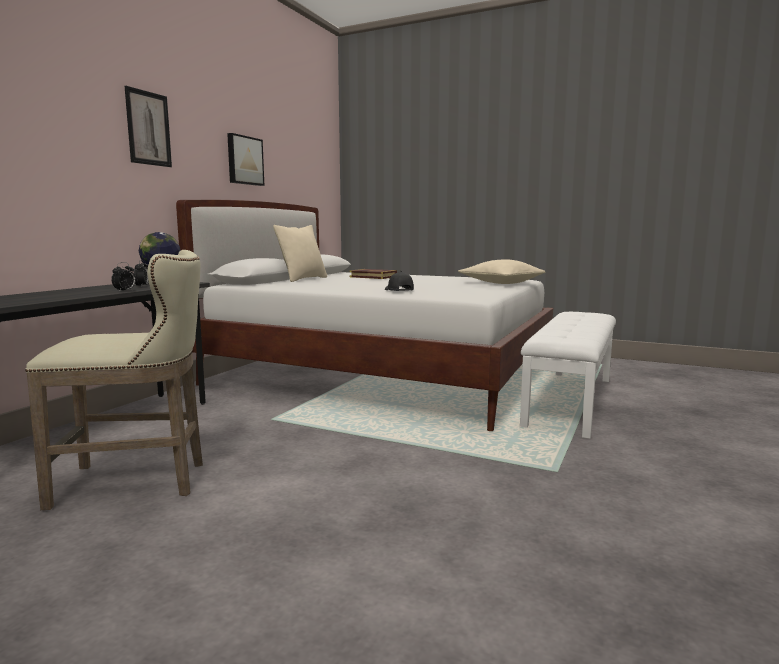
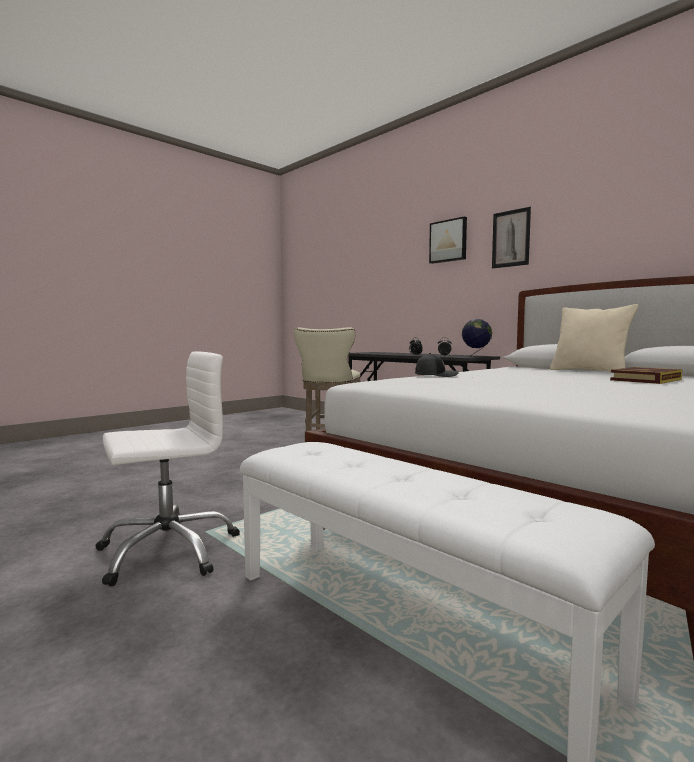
camera: 110 degrees right, 5 degrees down
picture [227,133,264,186] -> picture moved to [429,216,467,264]
beige pillow [458,260,546,284] -> none
none -> white office chair [95,352,240,586]

